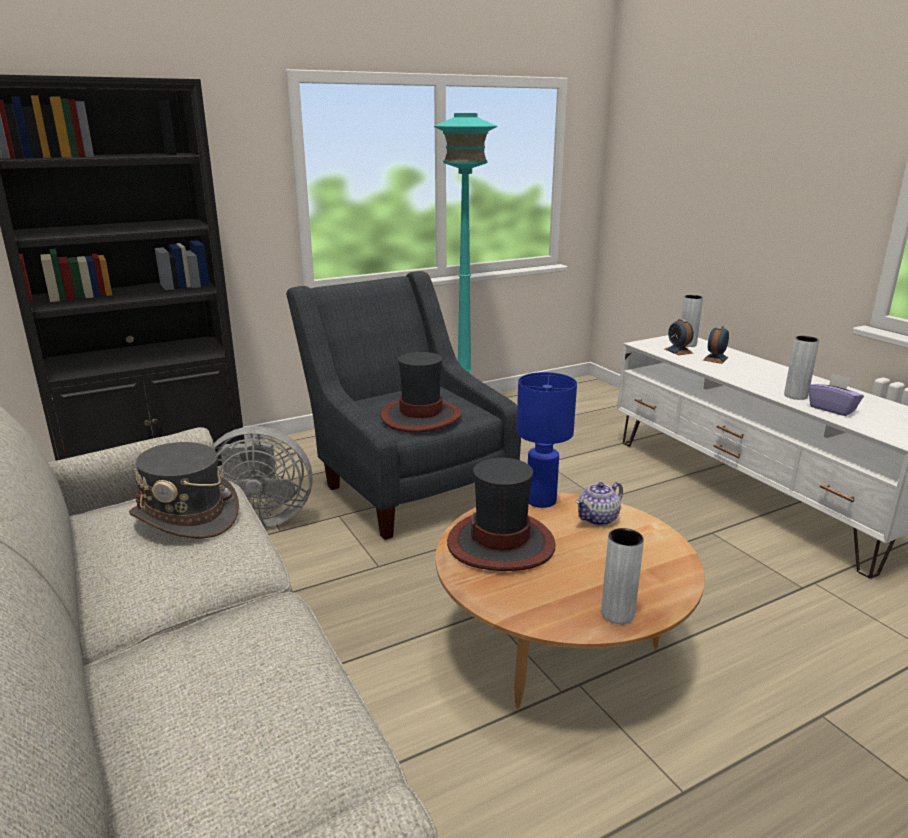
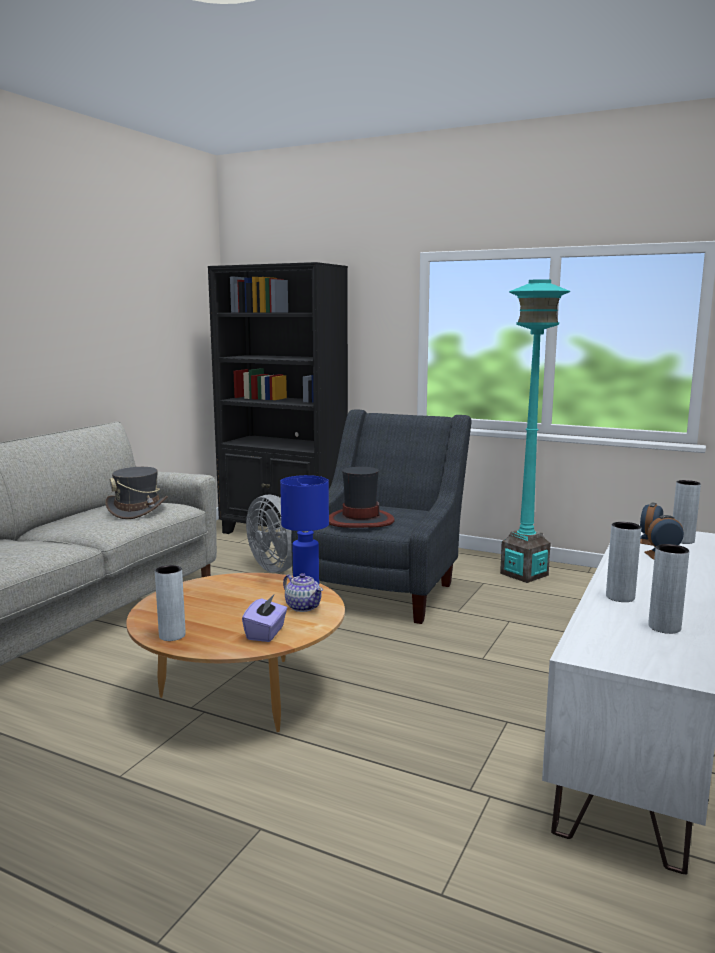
camera: 55 degrees right, 10 degrees down
hat [447,458,556,571] -> none
teapot [576,482,623,526] -> teapot turned 150 degrees counterclockwise [283,573,323,612]
purple tissue box [809,374,864,416] -> purple tissue box moved to [242,595,287,642]
none -> grey vase [648,544,689,634]

